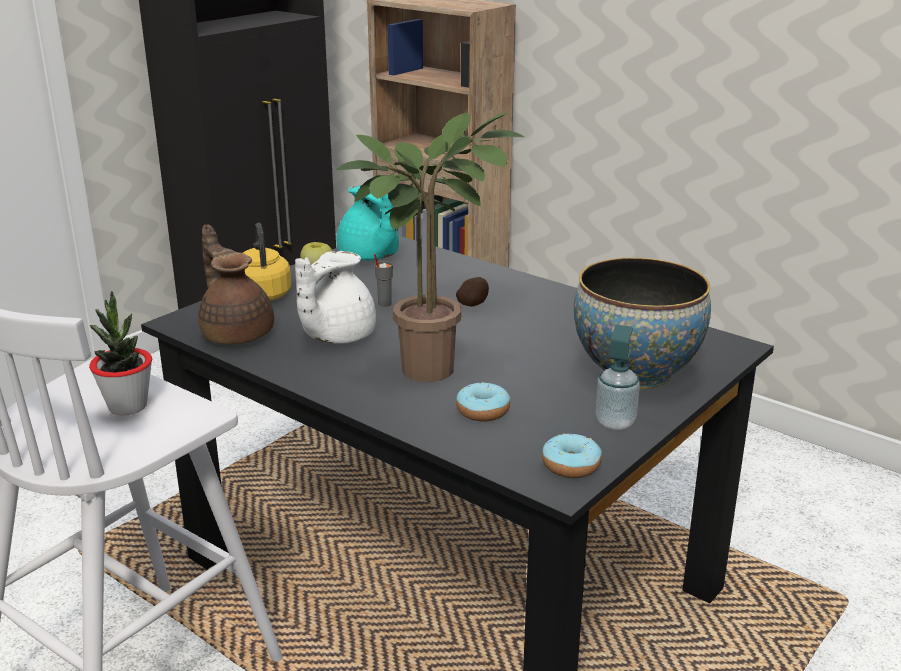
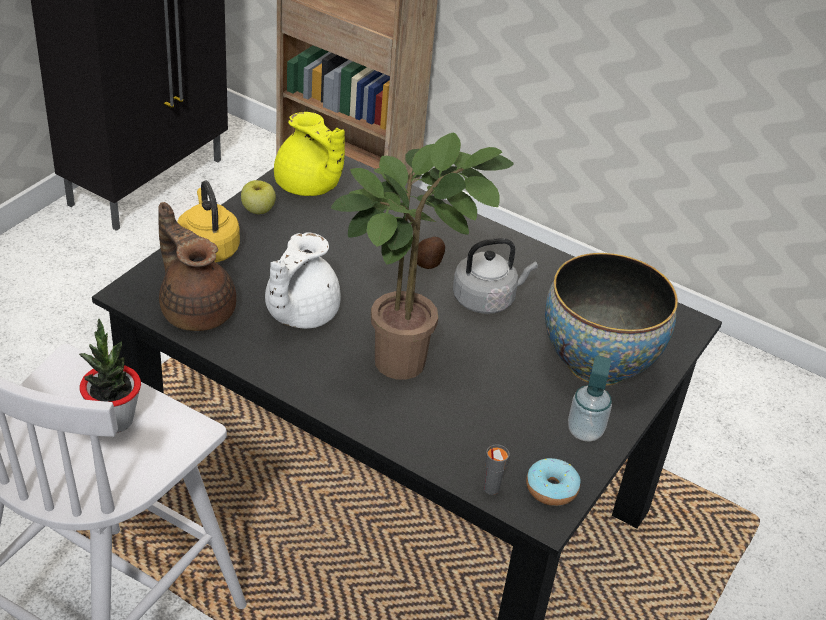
camera: 10 degrees left, 15 degrees up
turquoise teapot [336,185,399,261] -> yellow teapot [274,112,345,196]
grey cup [374,254,393,307] -> grey cup moved to [483,444,510,495]
donut [456,382,510,421] -> none
none -> grey kettle [453,238,538,314]

